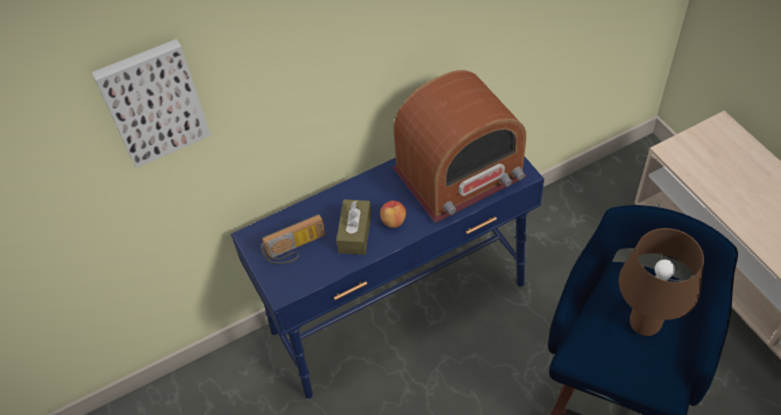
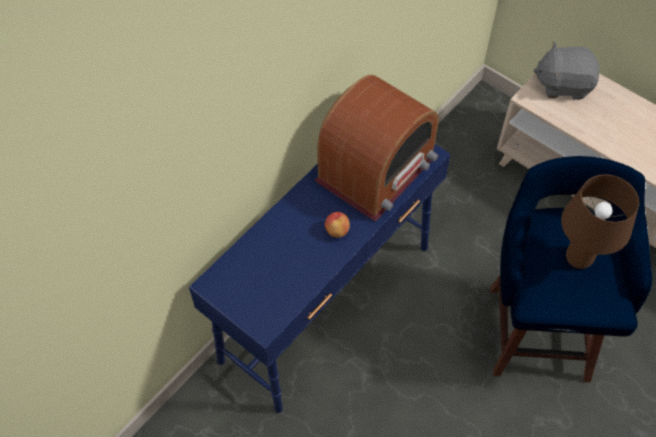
camera: 25 degrees left, 5 degrees up
picture [92,39,211,168] -> none
radio [261,214,325,264] -> none
brown tissue box [336,199,371,255] -> none
none -> grey plush toy [533,42,599,100]

